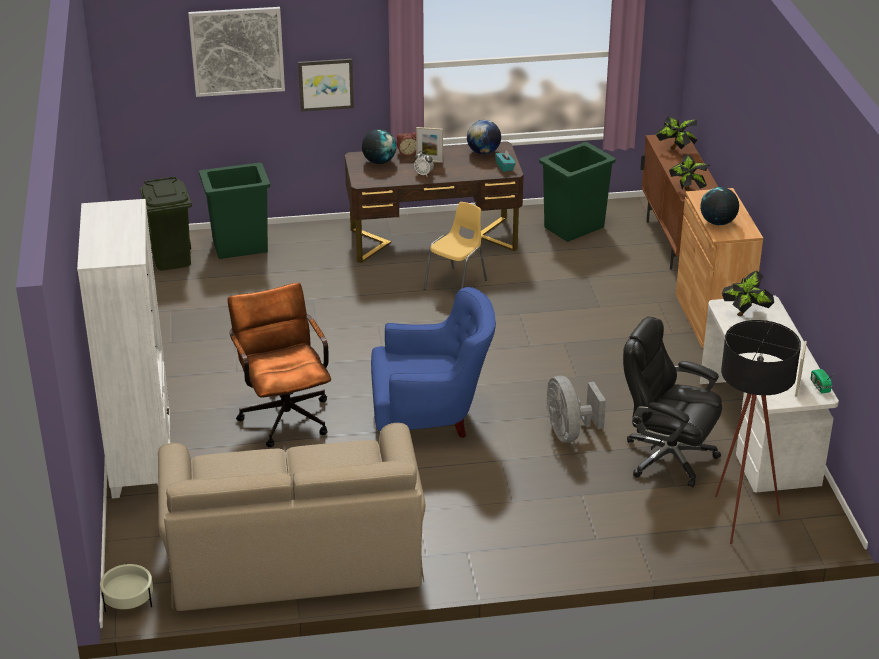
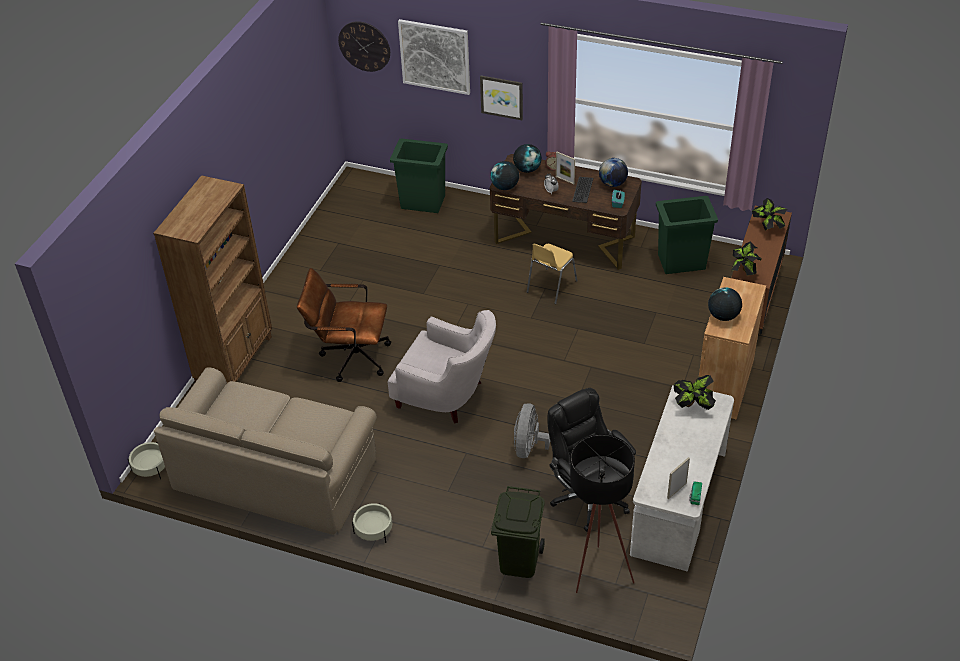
camera: 30 degrees right, 10 degrees up
white bookcase [77,199,171,499] -> brown bookcase [153,175,272,383]
green trash can [140,176,192,271] -> green trash can moved to [491,486,545,578]
brown office chair [228,283,331,447] -> brown office chair turned 90 degrees counterclockwise [297,268,391,382]
blue armchair [371,287,496,438] -> white armchair [388,310,496,423]
yellow chair [424,202,487,290] -> yellow chair turned 150 degrees clockwise [527,243,578,304]
none -> wall clock [338,21,390,72]
none -> beige planter [352,503,392,543]
none -> globe [491,161,519,190]
none -> keyboard [572,177,593,203]

